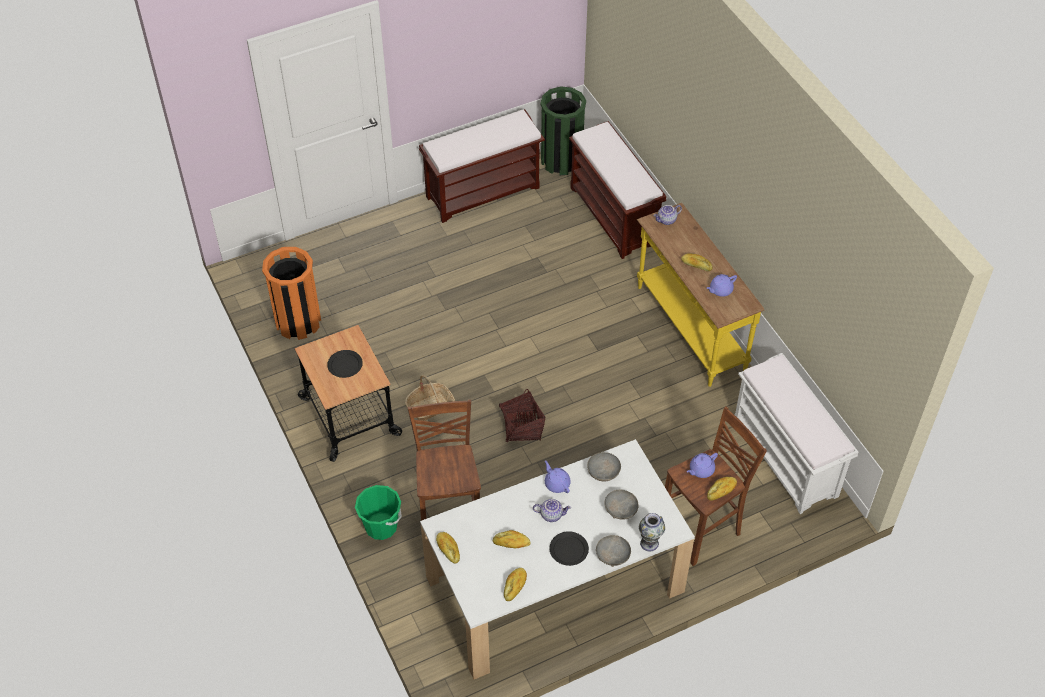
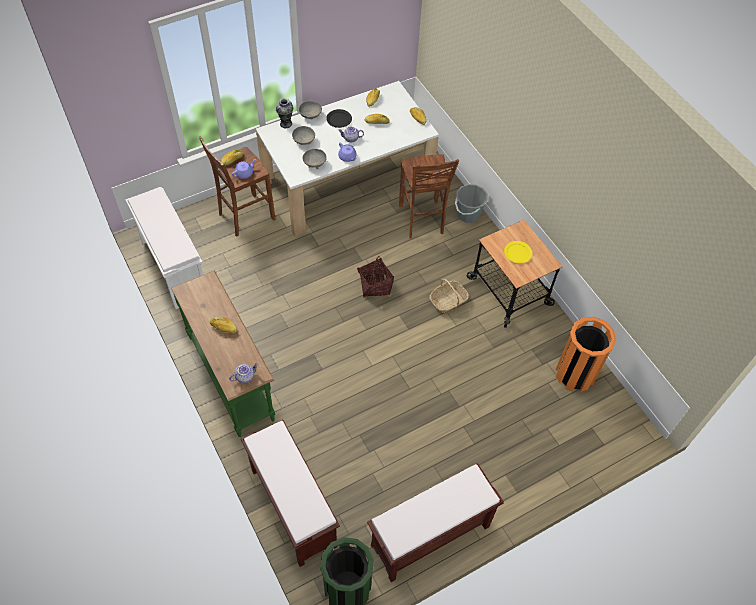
camera: 175 degrees right, 5 degrees up
black plate [327,350,363,378] -> yellow plate [504,241,532,263]
green bucket [355,485,402,540] -> grey bucket [455,184,488,223]
yellow console table [637,203,764,387] -> green console table [171,270,275,437]
purple teapot [706,274,737,297] -> none

